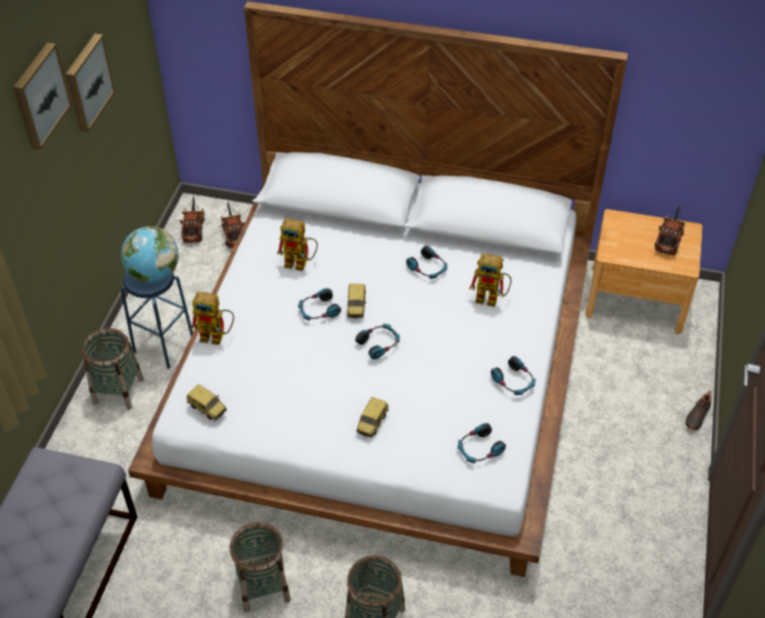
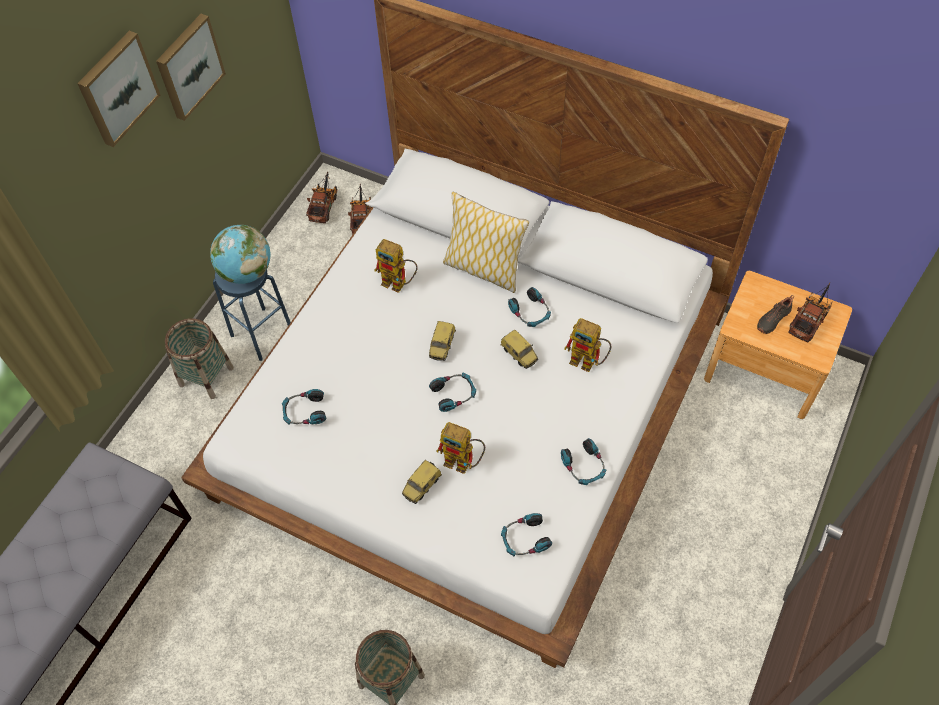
camera: 15 degrees right, 10 degrees up
toy car [187,384,227,421] -> toy car moved to [501,330,538,369]
toy robot [191,292,234,345] -> toy robot moved to [436,422,485,474]
basket [230,522,291,613] -> none
headphones [298,288,341,321] -> headphones moved to [282,389,326,424]
black shoe [685,391,712,431] -> black shoe moved to [757,295,794,334]
none -> pillow [443,192,529,293]

